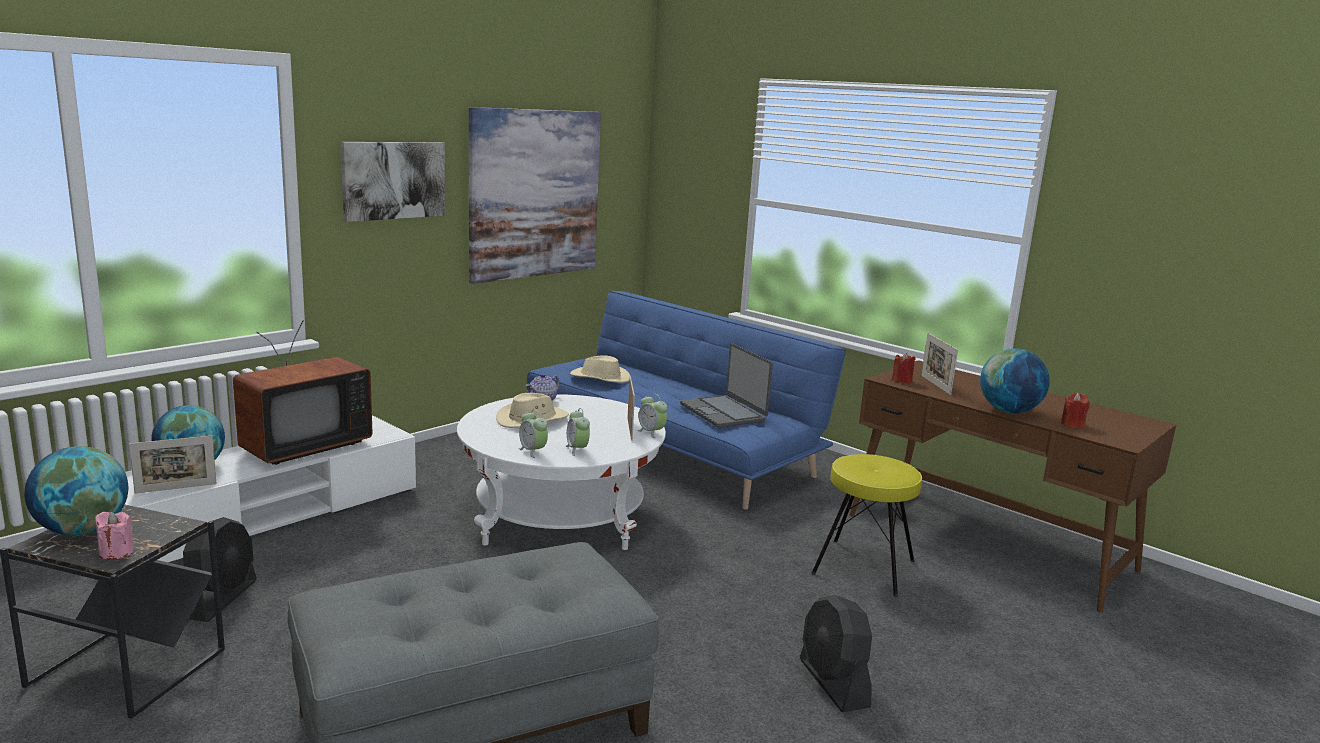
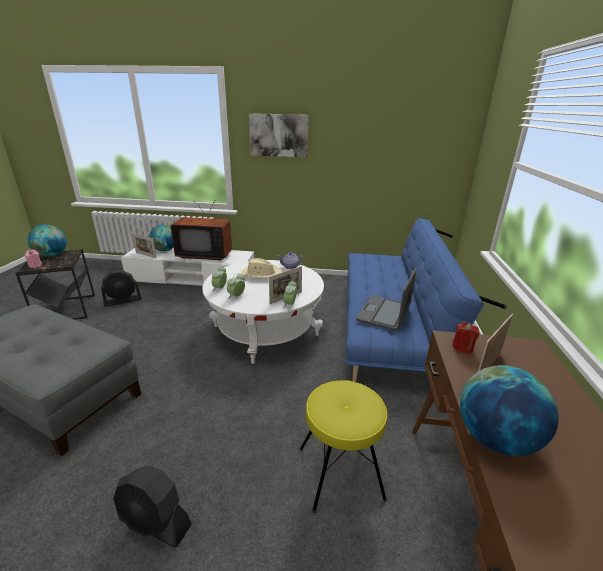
camera: 55 degrees right, 10 degrees up
picture [469,107,601,284] -> none
beige hat [570,355,630,383] -> none
black fan [800,595,872,712] -> black fan turned 105 degrees counterclockwise [113,465,192,548]
red candle [1061,393,1090,428] -> none

